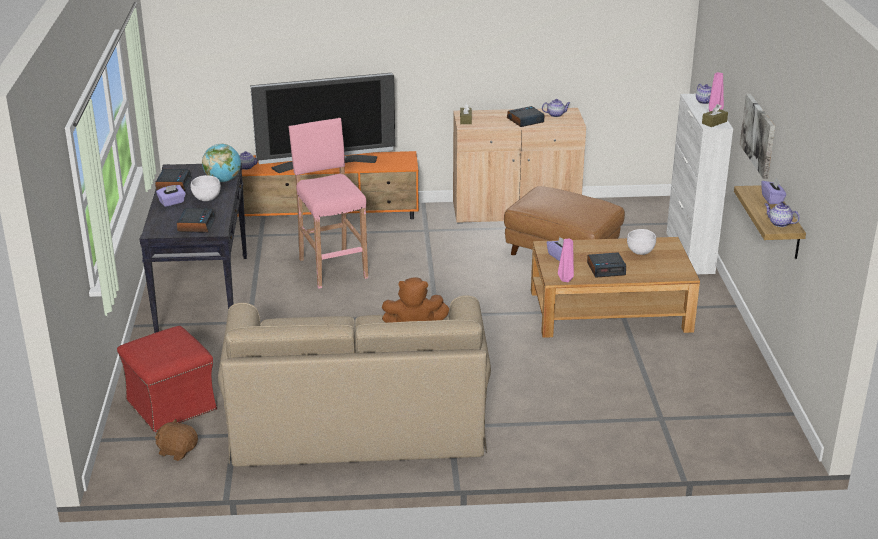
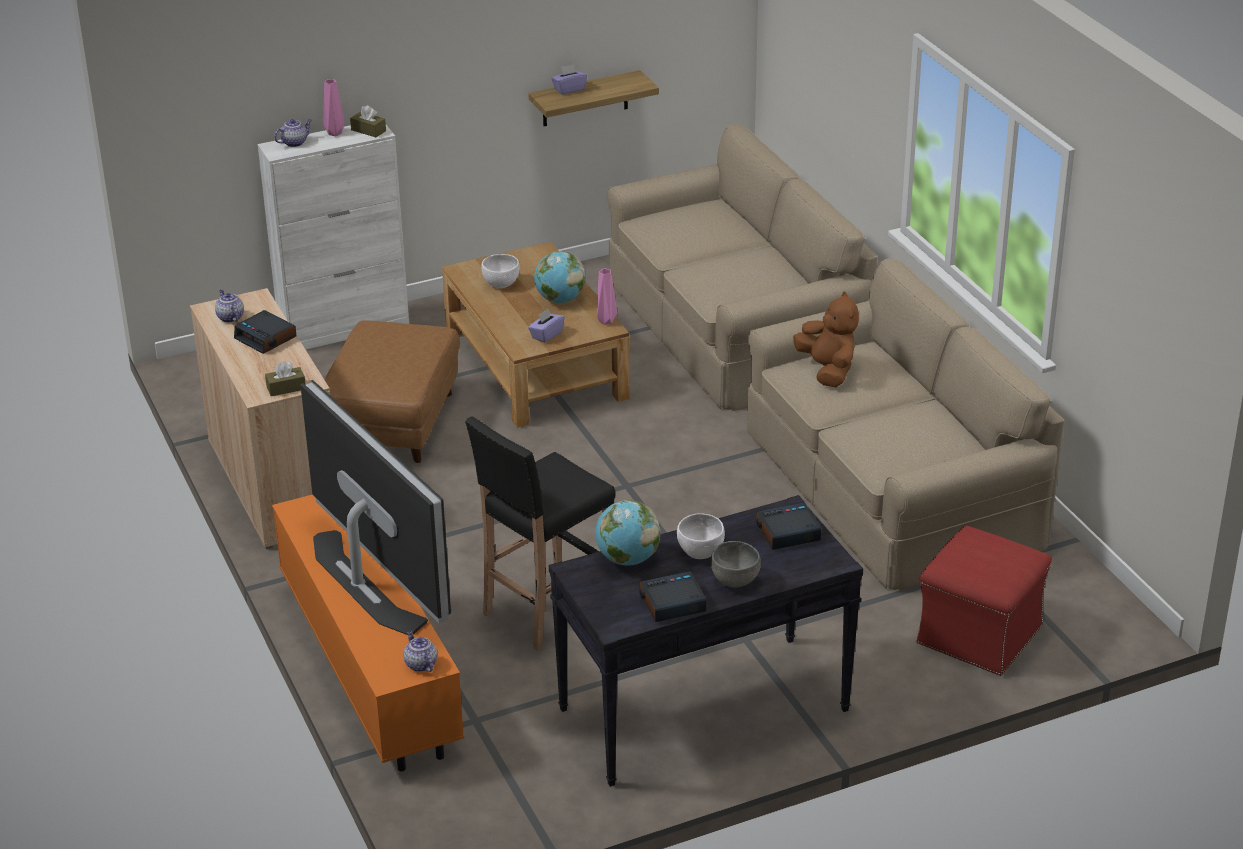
camera: 110 degrees left, 5 degrees up
brown plush toy [155,419,198,461] -> none
purple tissue box [156,185,186,207] -> grey bowl [711,541,761,587]
pink stool [288,118,368,289] -> black stool [465,416,615,651]
alarm clock [587,252,626,278] -> globe [534,251,586,303]
picture [740,94,775,179] -> none
teapot [765,203,800,227] -> none
none -> beige sofa [607,124,878,411]

